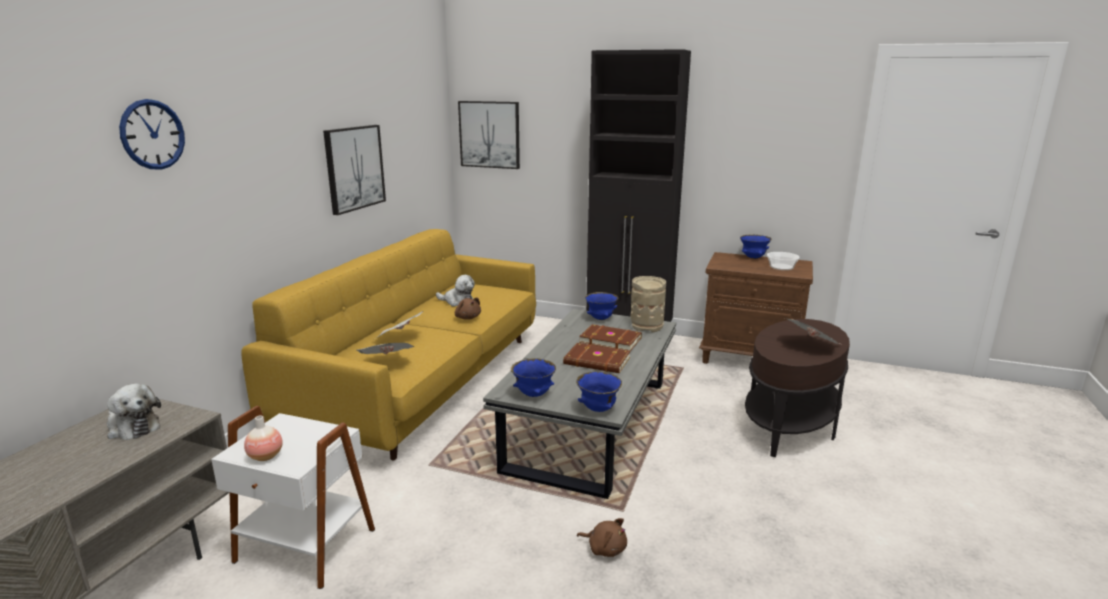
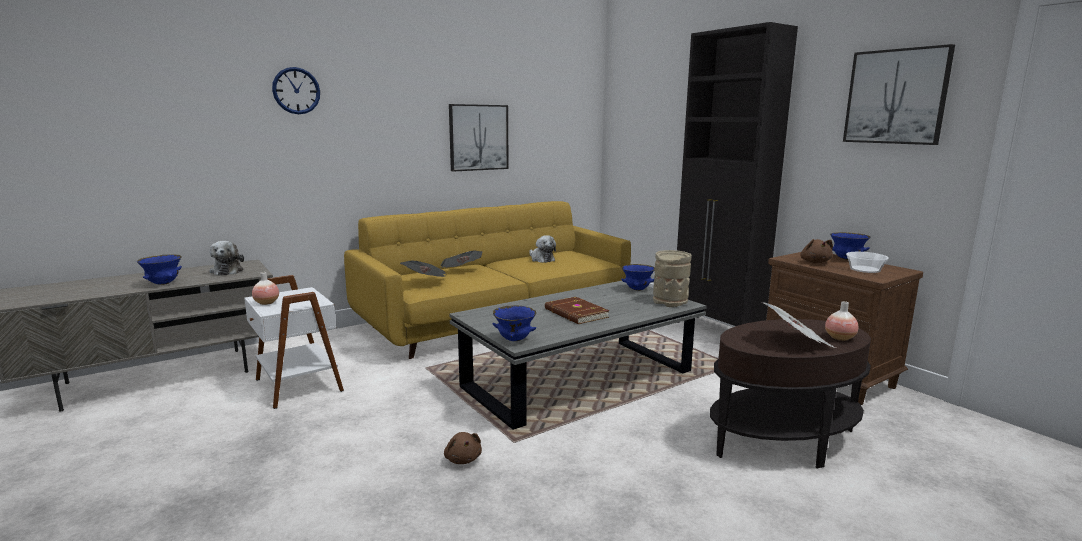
camera: 35 degrees right, 5 degrees down
brown plush toy [455,297,481,320] -> brown plush toy moved to [800,239,833,263]
picture [458,101,520,169] -> picture moved to [843,44,955,145]
blue bowl [511,358,556,397] -> blue bowl moved to [137,255,182,285]
brown book [579,324,642,351] -> none
none -> vase [825,301,858,341]

